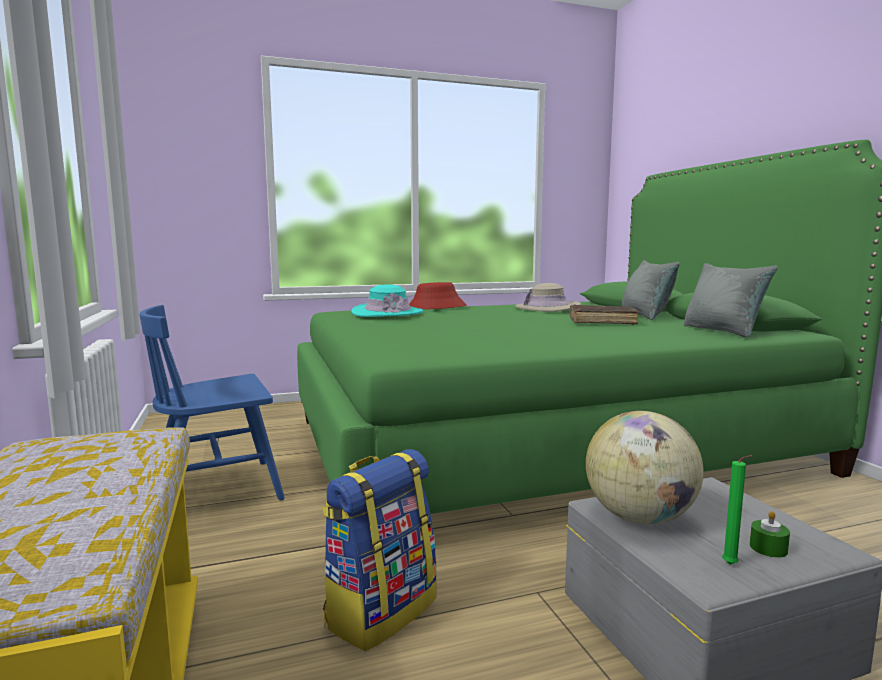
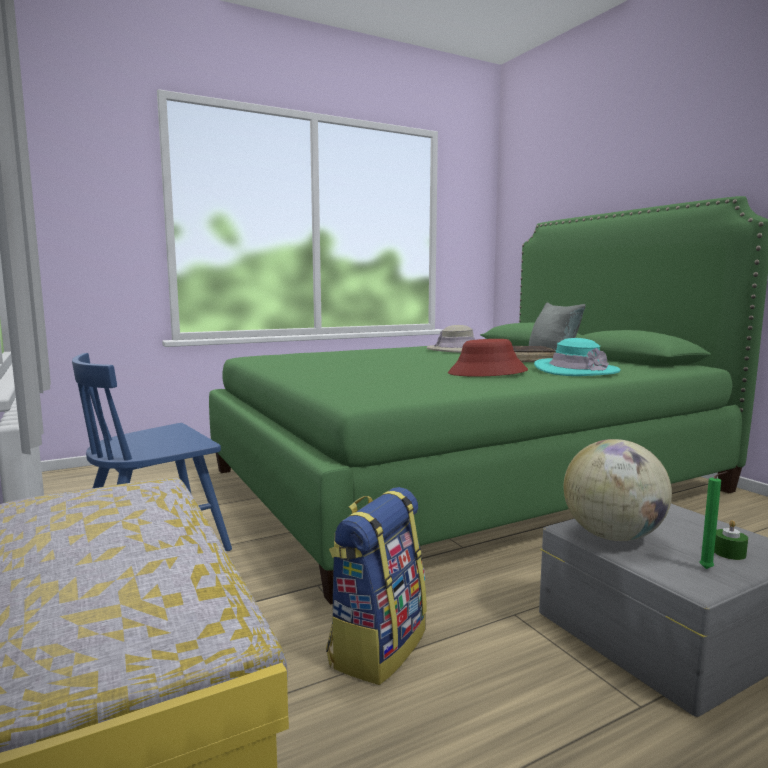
camera: 10 degrees left, 0 degrees up
turquoise hat [351,284,423,317] -> turquoise hat moved to [534,338,620,376]
red hat [409,282,467,309] -> red hat moved to [448,339,528,377]
grey pillow [683,263,778,338] -> none

